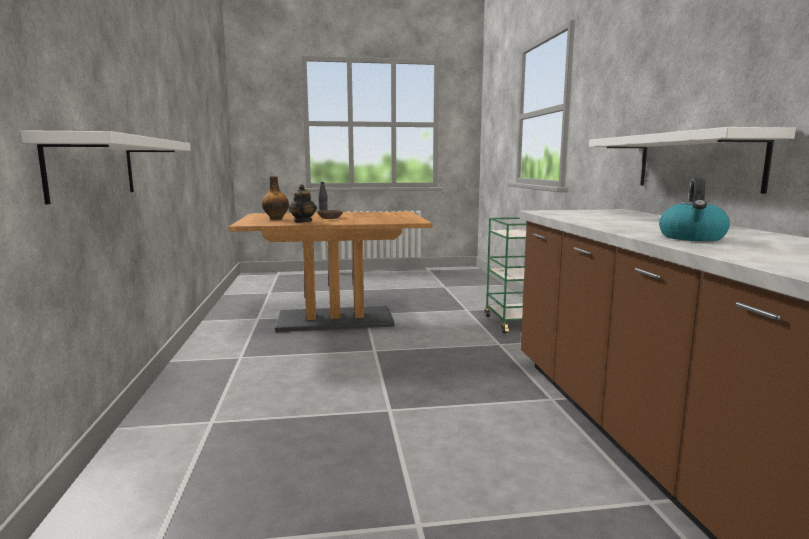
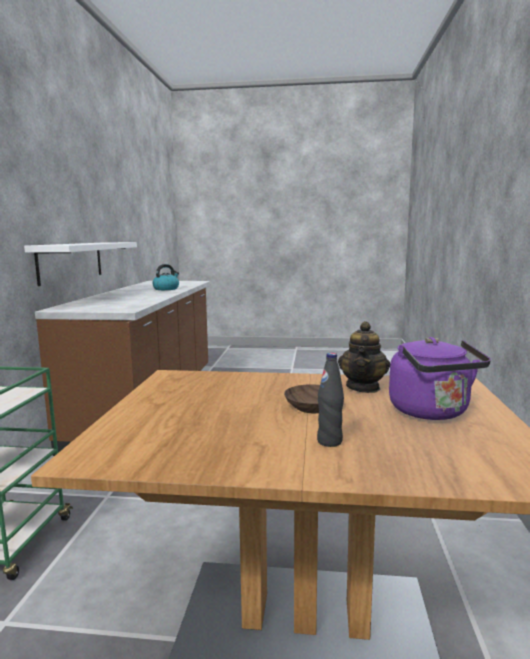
camera: 165 degrees left, 0 degrees up
white shelf [20,130,191,205] -> none
bottle [262,176,289,220] -> purple kettle [389,337,491,420]

